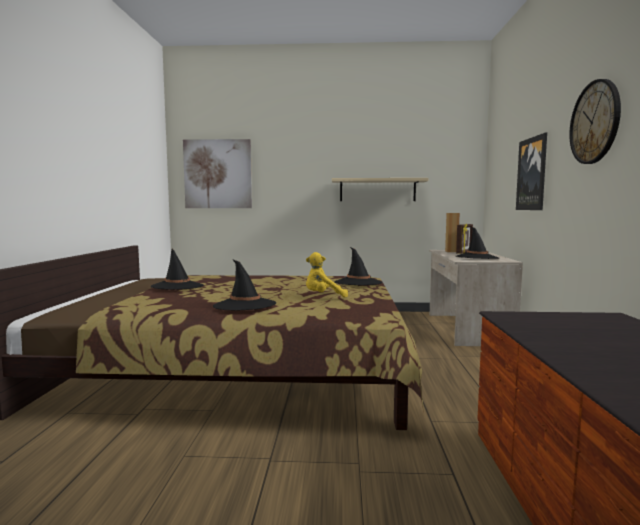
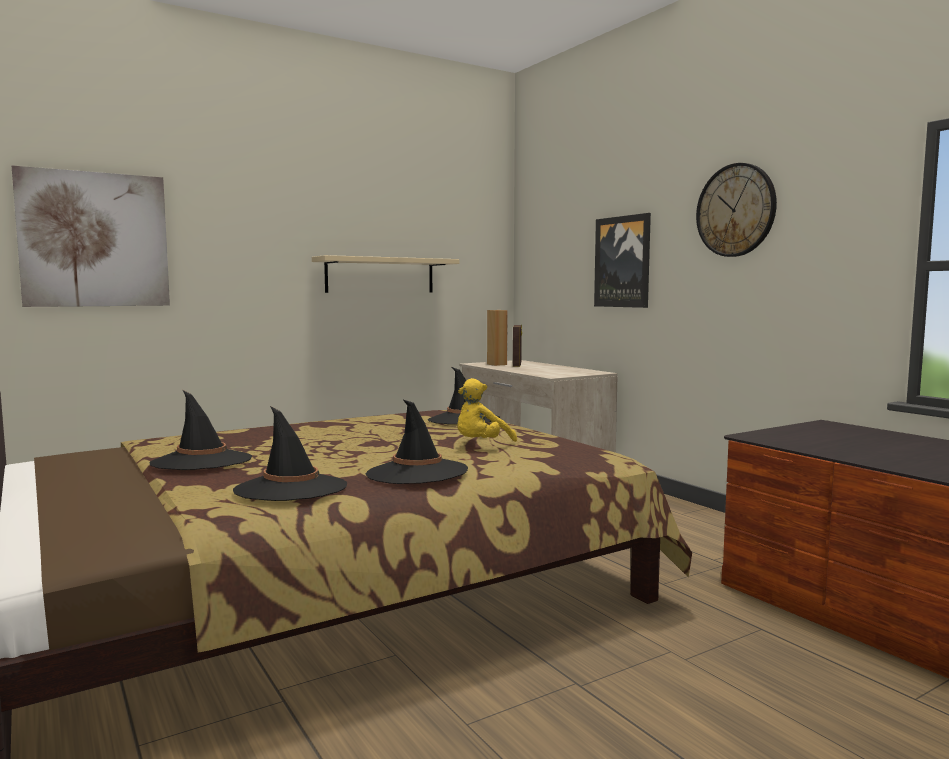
camera: 35 degrees left, 0 degrees up
black hat [456,227,499,259] -> black hat moved to [233,406,347,501]

